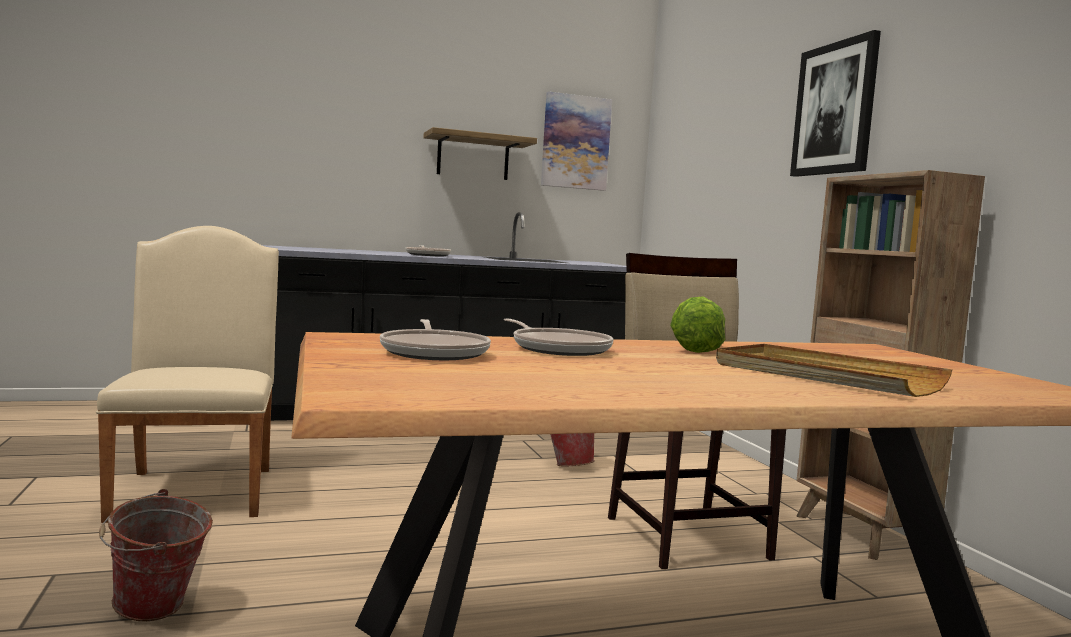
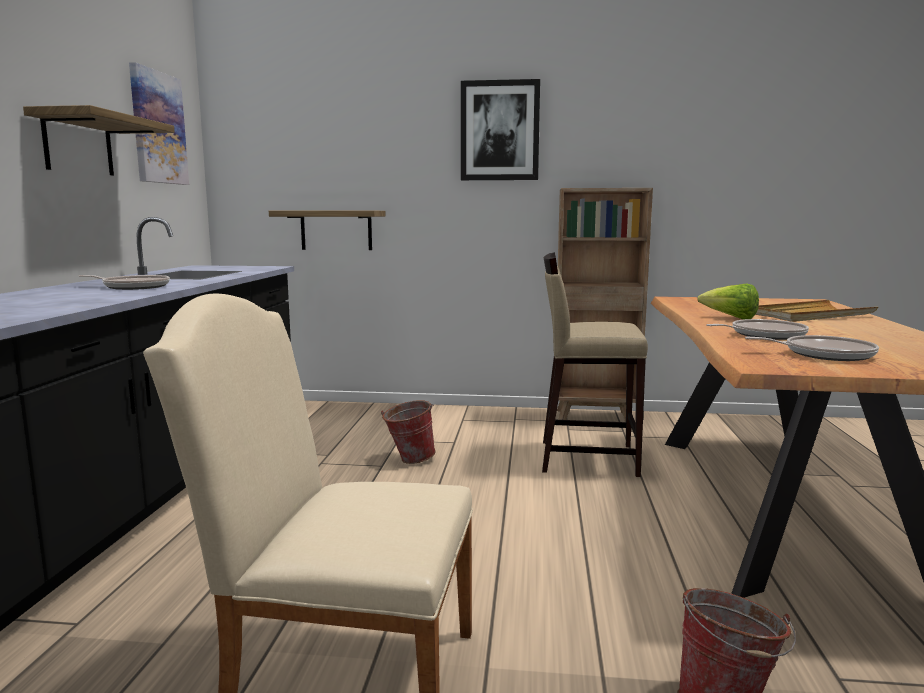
camera: 65 degrees left, 5 degrees up
none -> shelf [269,210,386,250]

